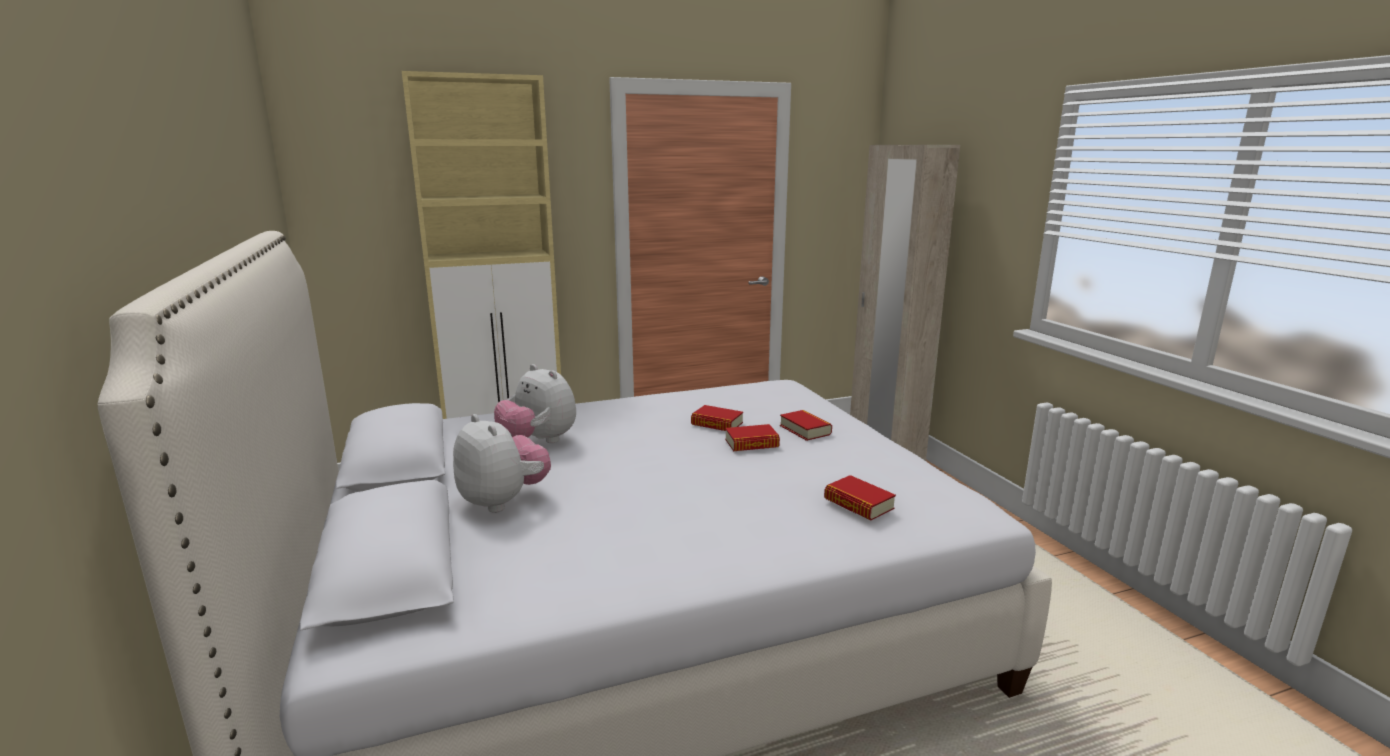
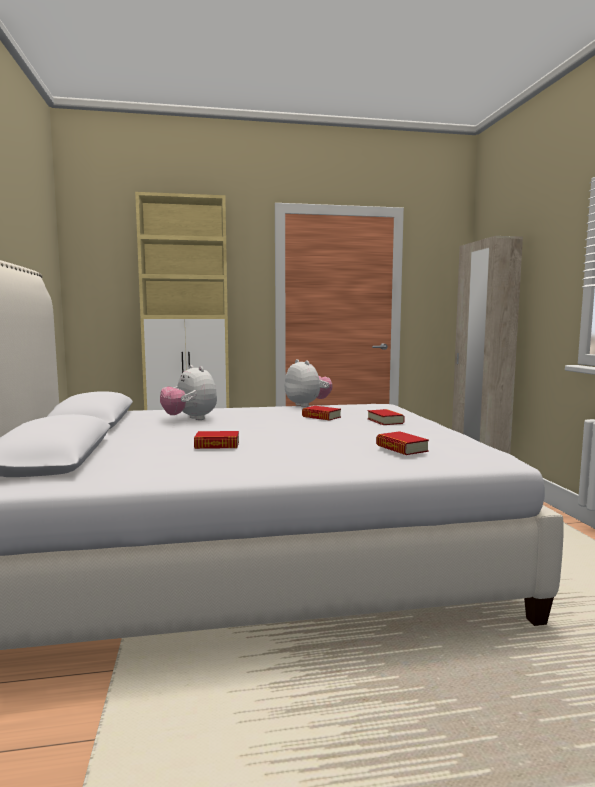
camera: 10 degrees right, 10 degrees down
plush toy [453,414,551,513] -> plush toy moved to [285,359,332,407]
book [725,424,780,451] -> book moved to [194,431,239,449]

